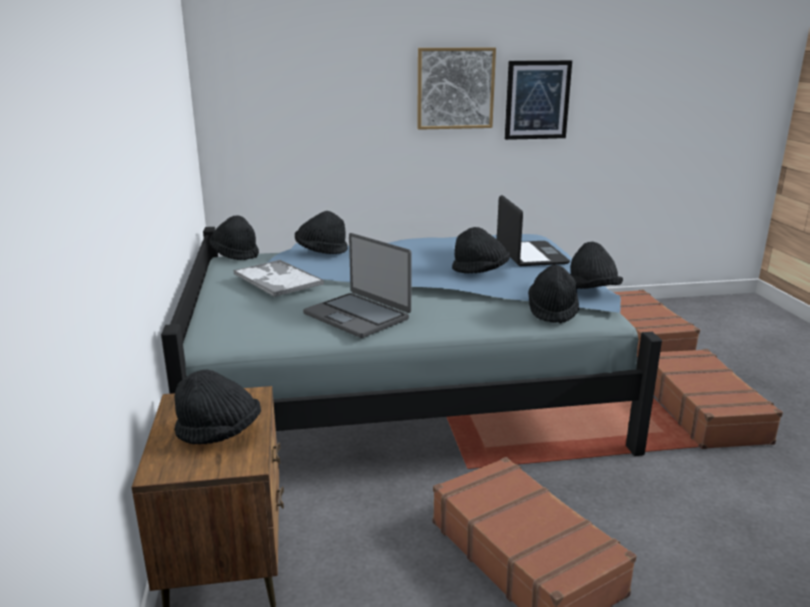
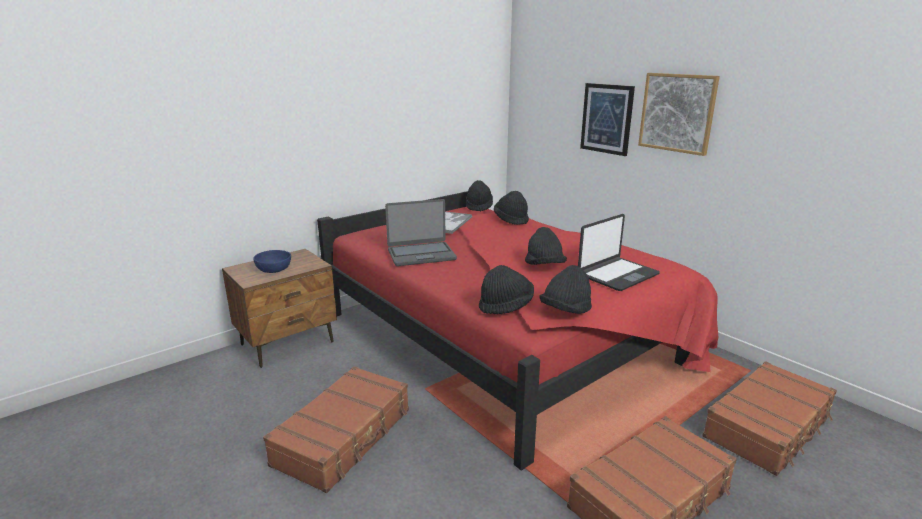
camera: 60 degrees right, 0 degrees up
blue bed [161,227,662,456] -> red bed [317,191,719,471]
black hat [175,370,261,444] -> blue bowl [253,250,291,273]
laptop [303,233,412,338] -> laptop turned 120 degrees counterclockwise [385,199,457,266]
picture [505,60,572,140] -> picture moved to [580,83,635,156]

